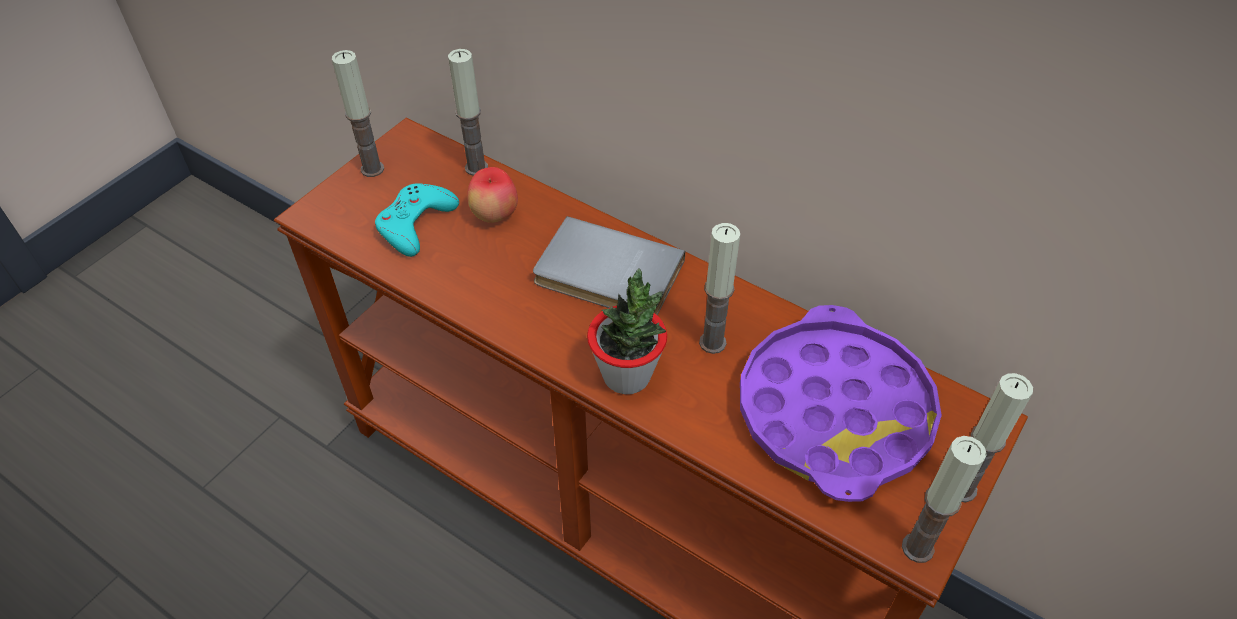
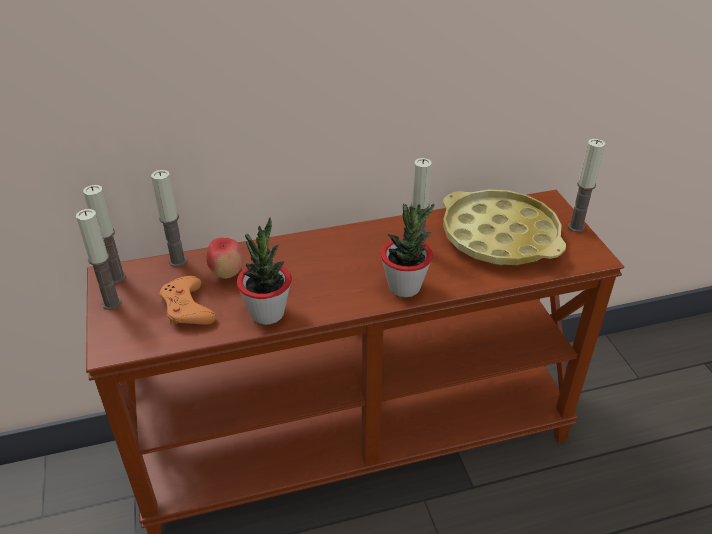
camera: 50 degrees left, 10 degrees down
turquoise game controller [375,184,459,257] -> orange game controller [160,276,216,325]
grey book [533,216,685,315] -> none
purple tray [740,305,942,502] -> yellow tray [443,190,566,265]
candle [902,436,987,563] -> candle moved to [83,185,126,283]
none -> potted plant [237,217,291,325]

